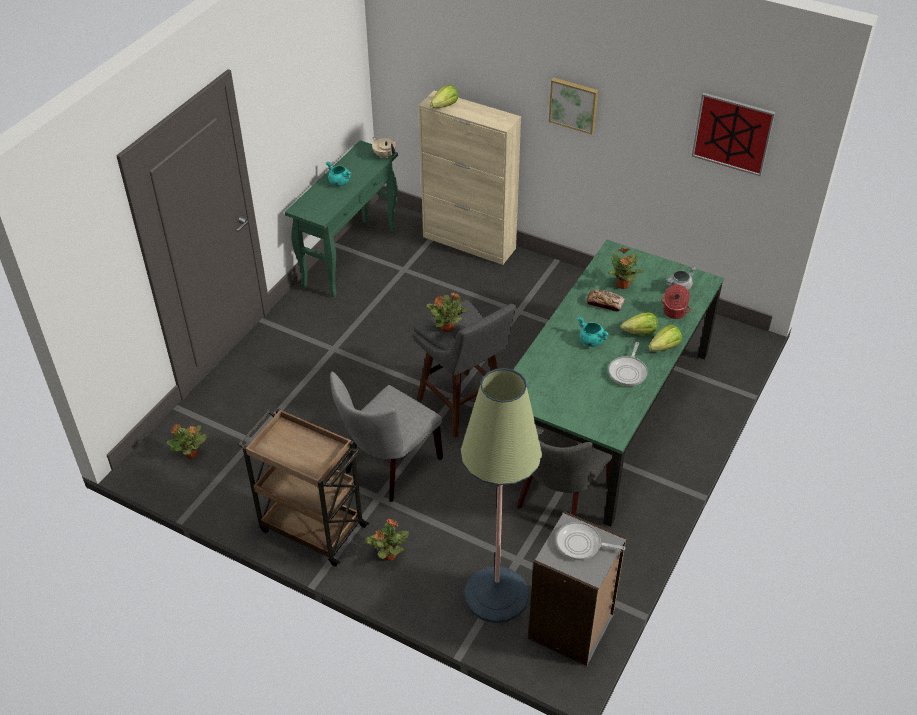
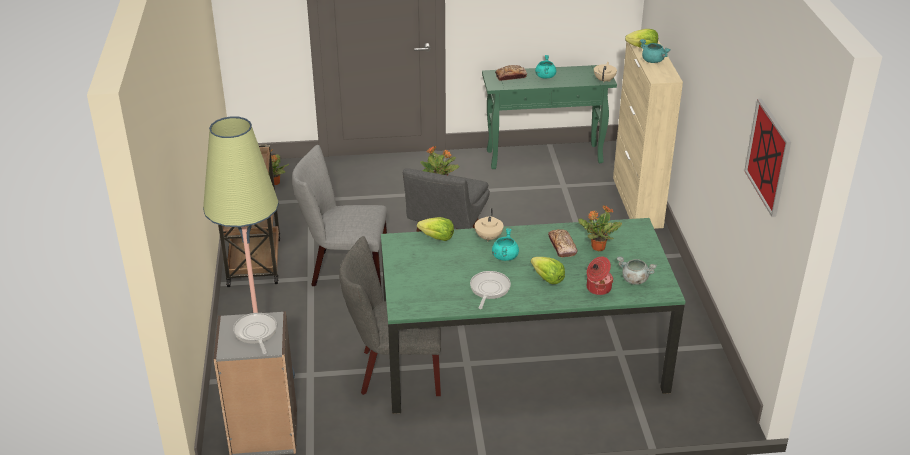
camera: 55 degrees right, 10 degrees down
potted plant [365,519,409,561] -> none
picture [549,78,598,135] -> none
frying pan [608,342,648,386] -> frying pan turned 120 degrees clockwise [470,271,511,309]
lettuce [648,325,682,351] -> lettuce moved to [417,217,454,241]
none -> beige teapot [475,208,504,242]
none -> bread [495,65,527,81]
none -> turquoise cooking pot [640,39,671,63]

